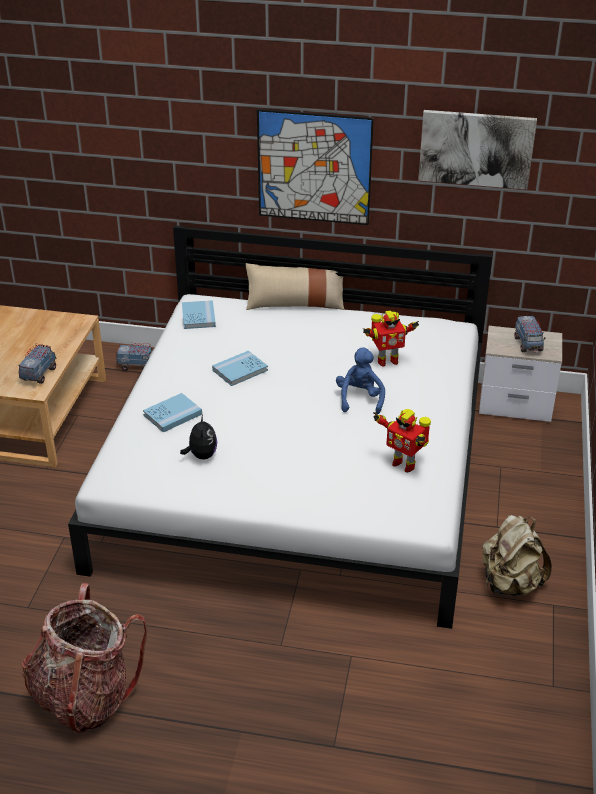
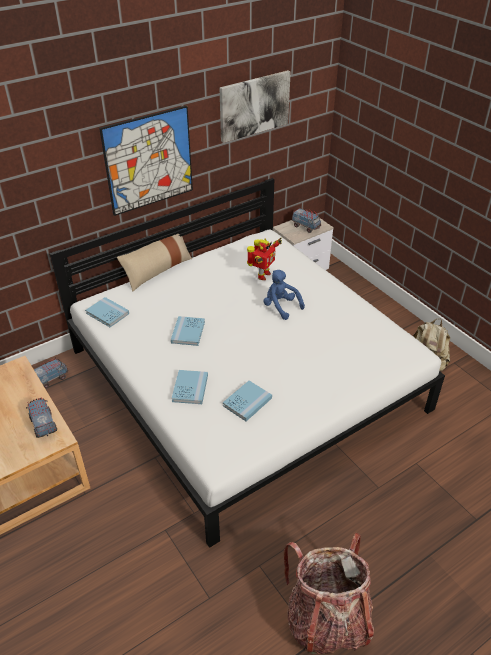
camera: 45 degrees left, 5 degrees up
plush toy [180,415,217,460] -> blue book [223,380,272,421]
toy robot [373,409,431,473] -> none

